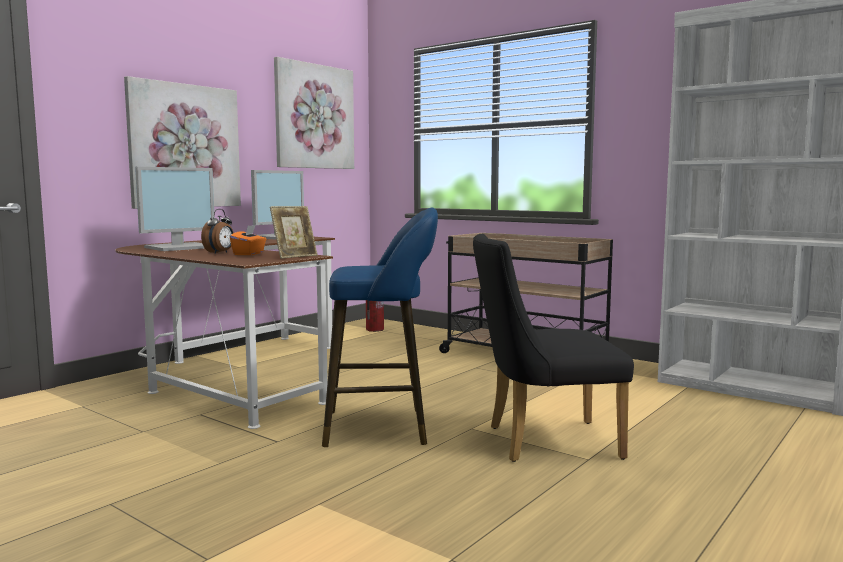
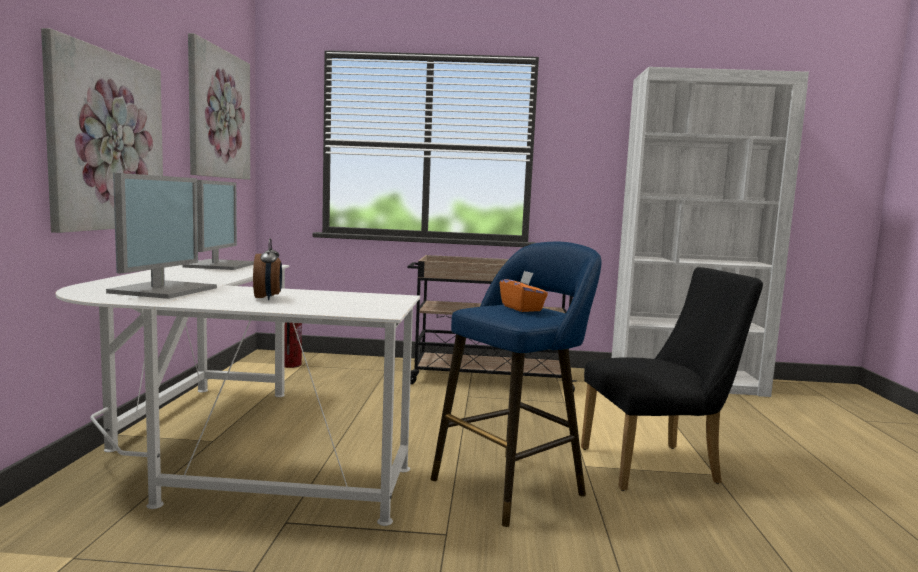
camera: 35 degrees left, 0 degrees up
brown desk [115,237,335,429] -> white desk [56,260,420,526]
orange tissue box [230,225,266,255] -> orange tissue box moved to [500,270,548,312]
picture frame [270,206,318,259] -> none
black chair [473,234,634,462] -> black chair turned 150 degrees counterclockwise [581,267,763,491]

